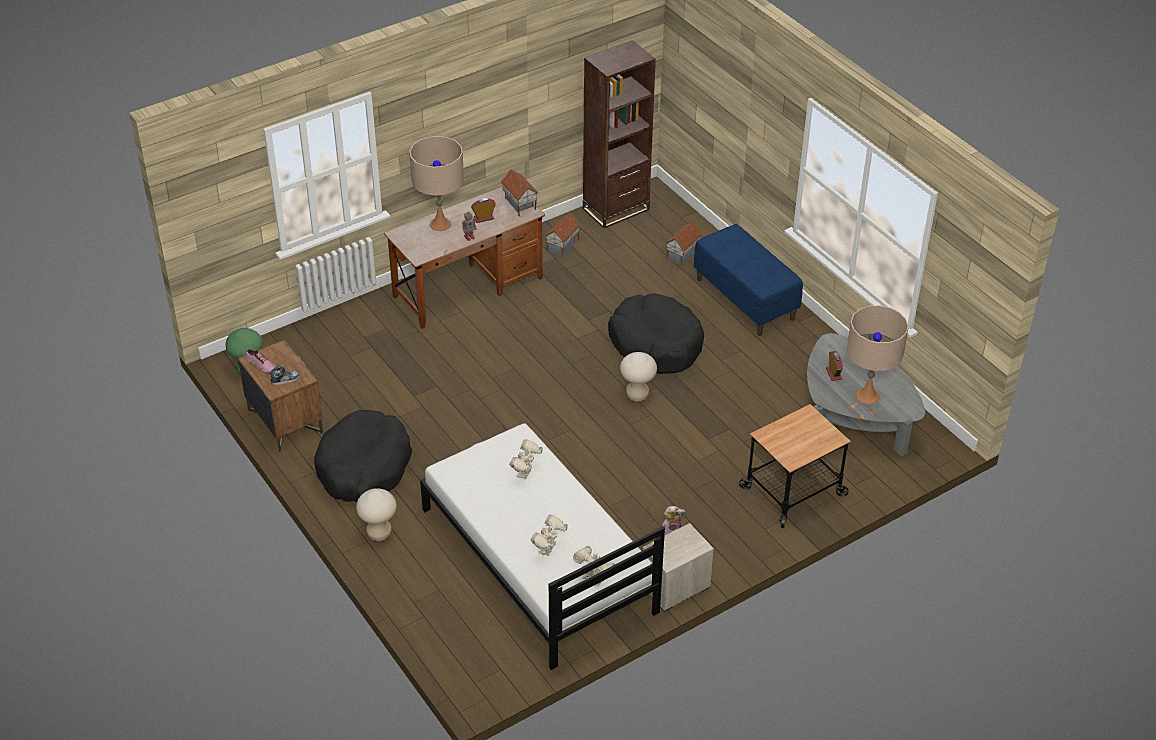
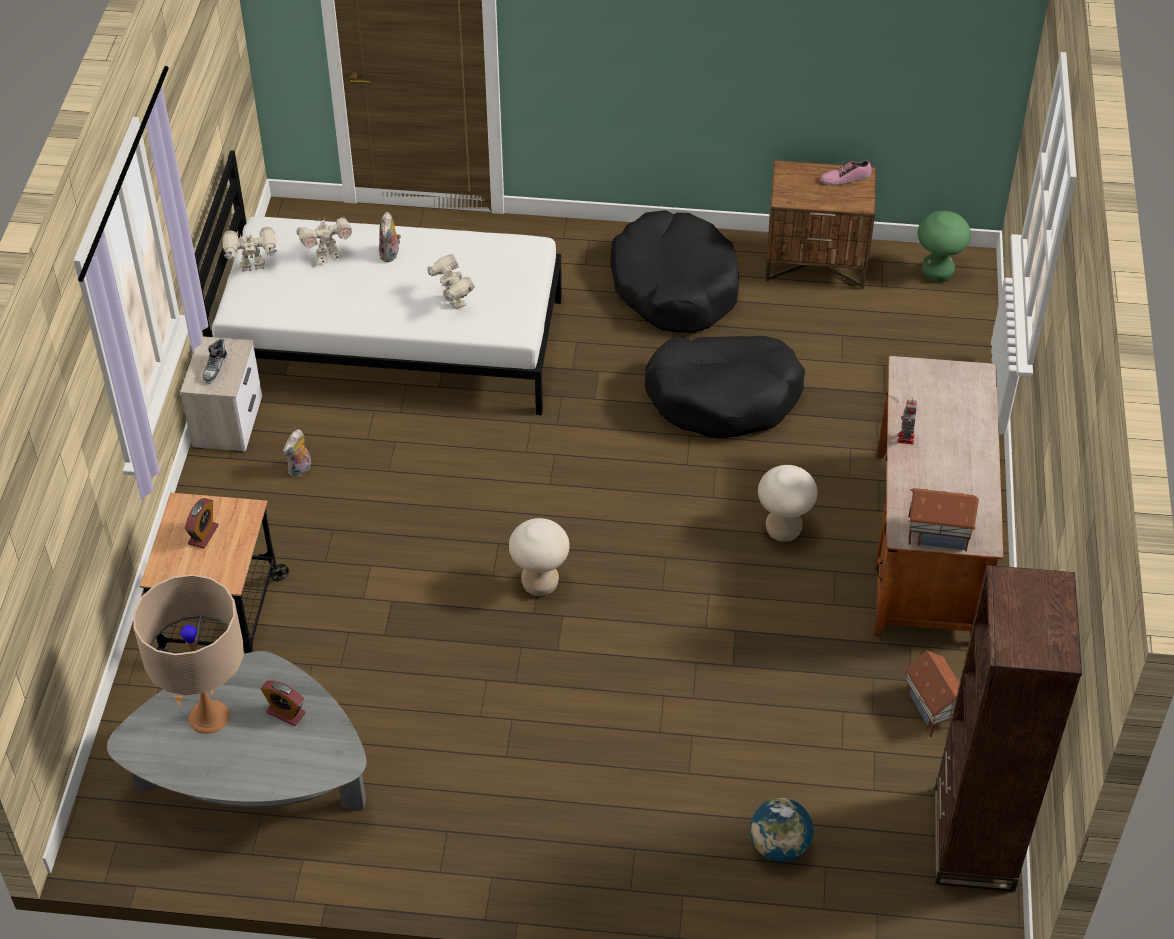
camera: 130 degrees right, 5 degrees up
shoe [269,365,300,385] -> shoe moved to [202,339,227,384]
beige stool [356,488,397,541] -> beige stool moved to [758,465,818,542]
beige table lamp [410,136,464,231] -> none
alarm clock [471,198,496,223] -> alarm clock moved to [185,498,219,549]
toy robot [530,514,568,556] -> toy robot turned 90 degrees clockwise [297,217,352,264]
black dog bed [608,293,704,374] -> black dog bed moved to [645,336,805,438]
toy house [665,222,703,265] -> globe [750,798,813,862]
blue bench [694,224,803,336] -> none
none -> plush toy [379,212,401,262]

